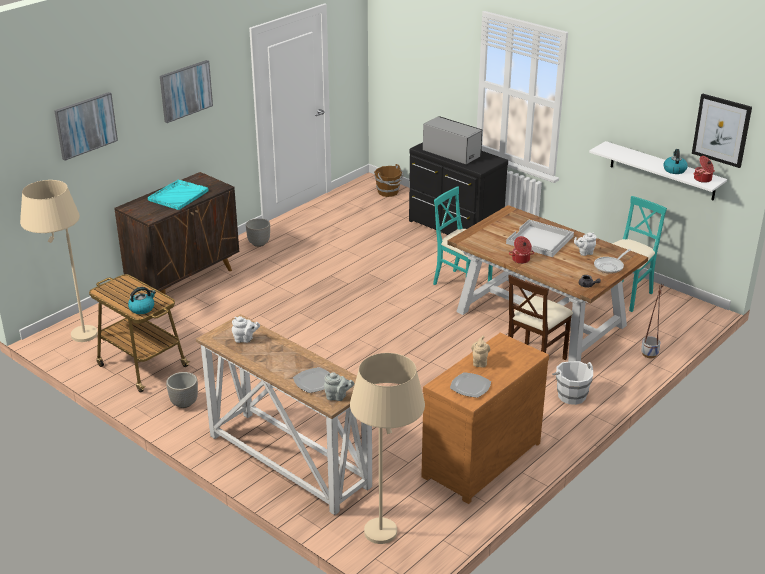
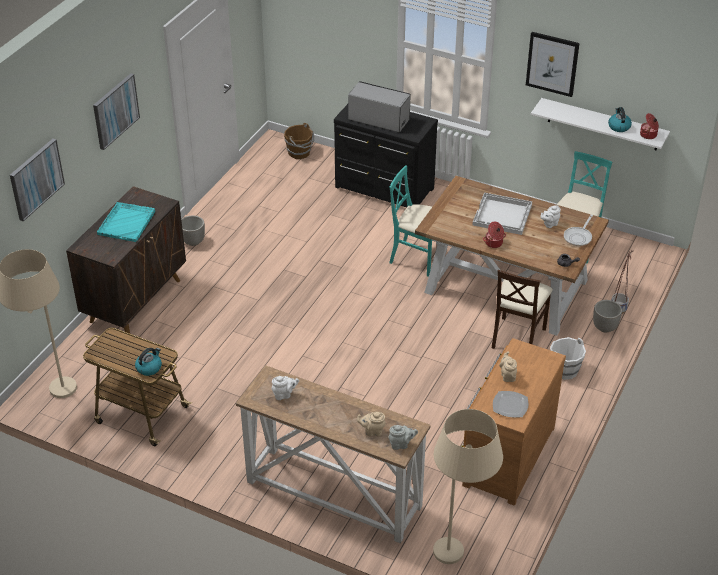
camera: 15 degrees left, 10 degrees up
planter [166,372,198,408] -> planter moved to [593,300,622,332]
plate [293,367,330,393] -> beige teapot [357,412,386,436]
picture [692,94,752,168] -> picture moved to [526,32,580,97]

